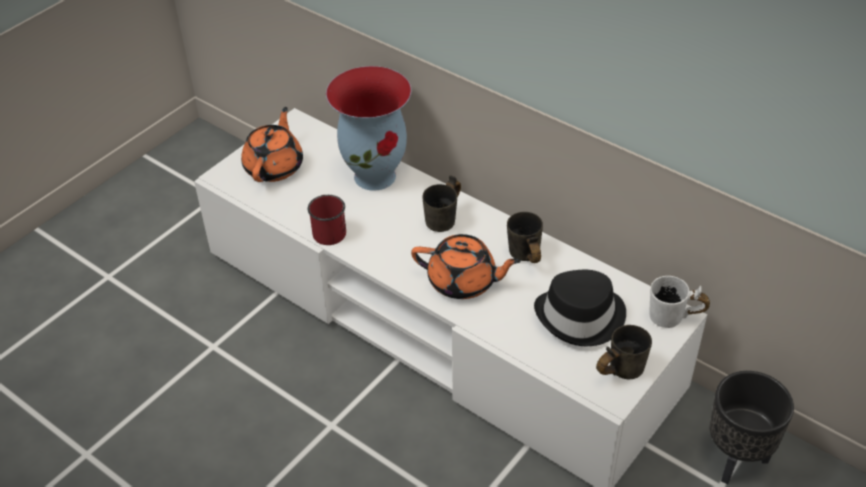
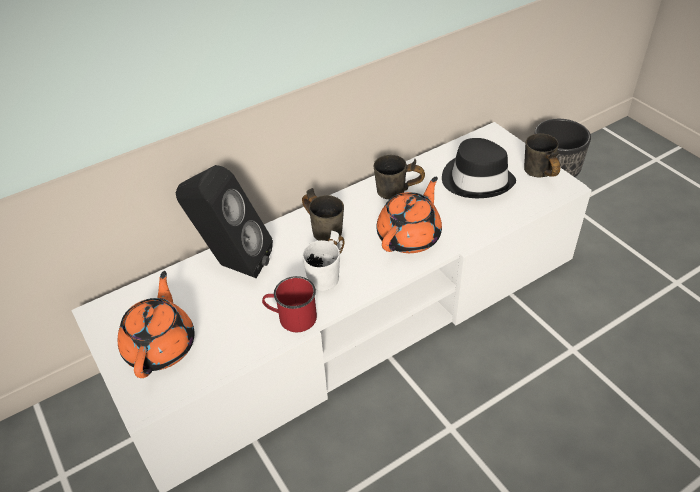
camera: 70 degrees left, 0 degrees up
orange teapot [241,107,303,182] -> orange teapot turned 60 degrees clockwise [118,271,195,378]
vase [326,66,411,191] -> black speaker [176,165,273,278]
white mug [649,276,710,328] -> white mug moved to [302,231,345,291]

